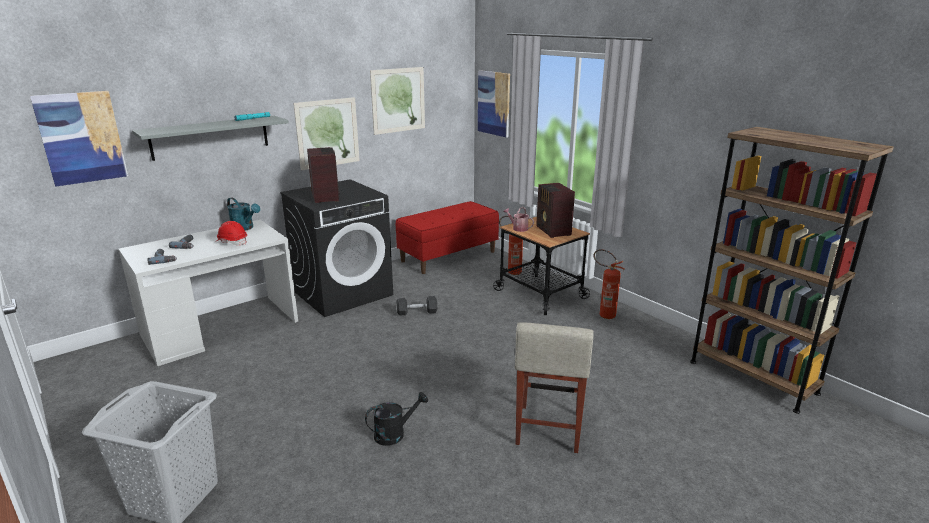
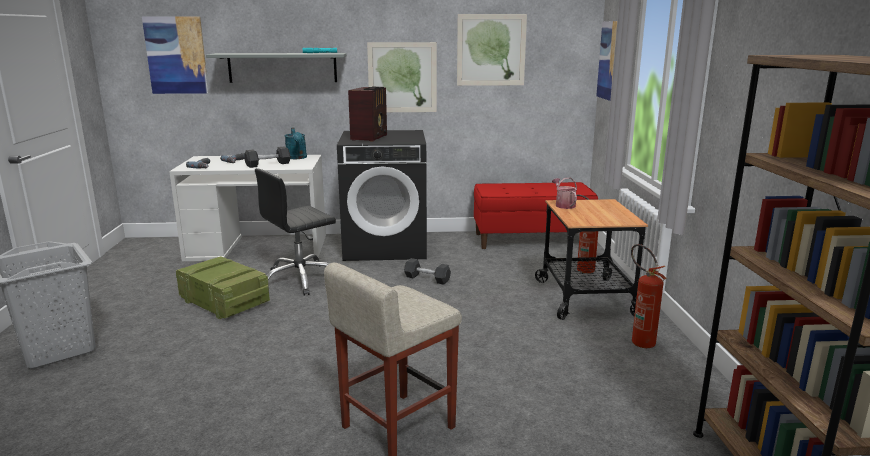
camera: 35 degrees right, 5 degrees down
red hard hat [215,221,247,246] -> black dumbbell [244,146,290,168]
black watering can [365,392,428,446] -> none
radio [536,183,575,238] -> none
none -> crate [176,256,270,319]
none -> black office chair [255,168,336,296]

